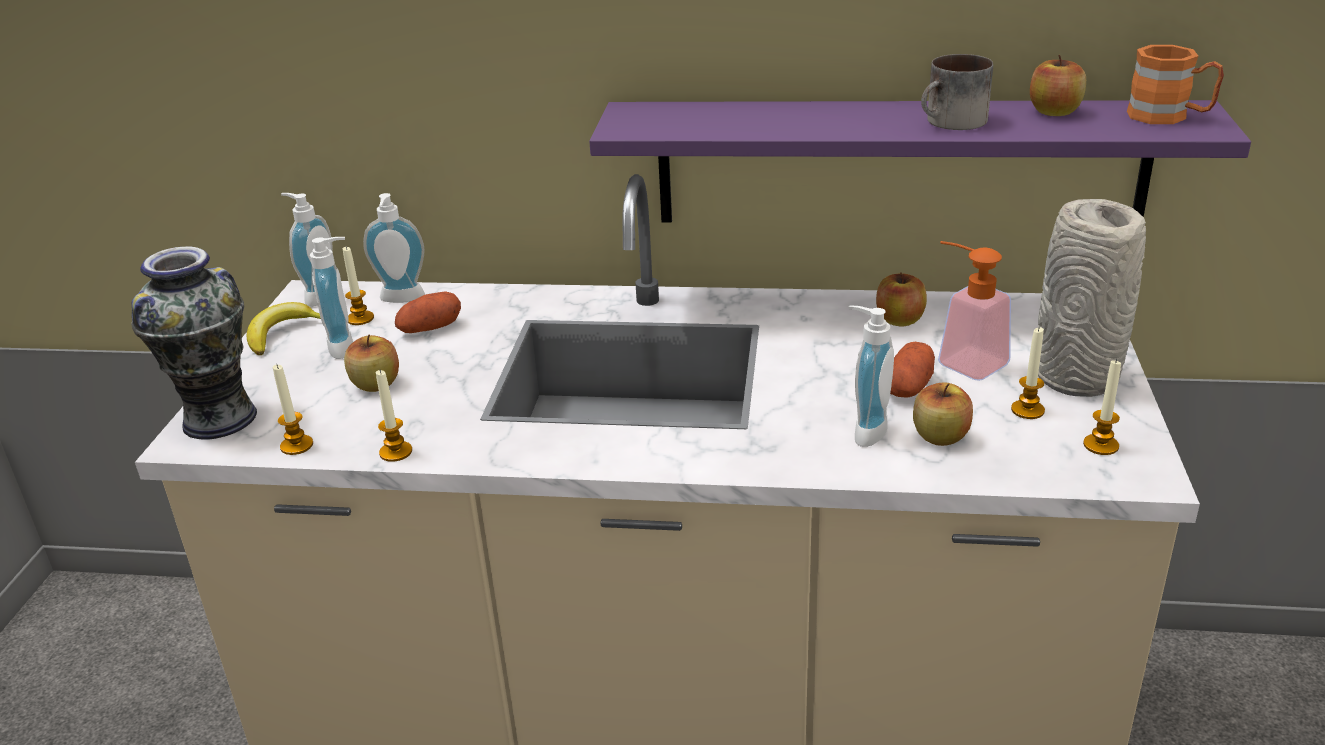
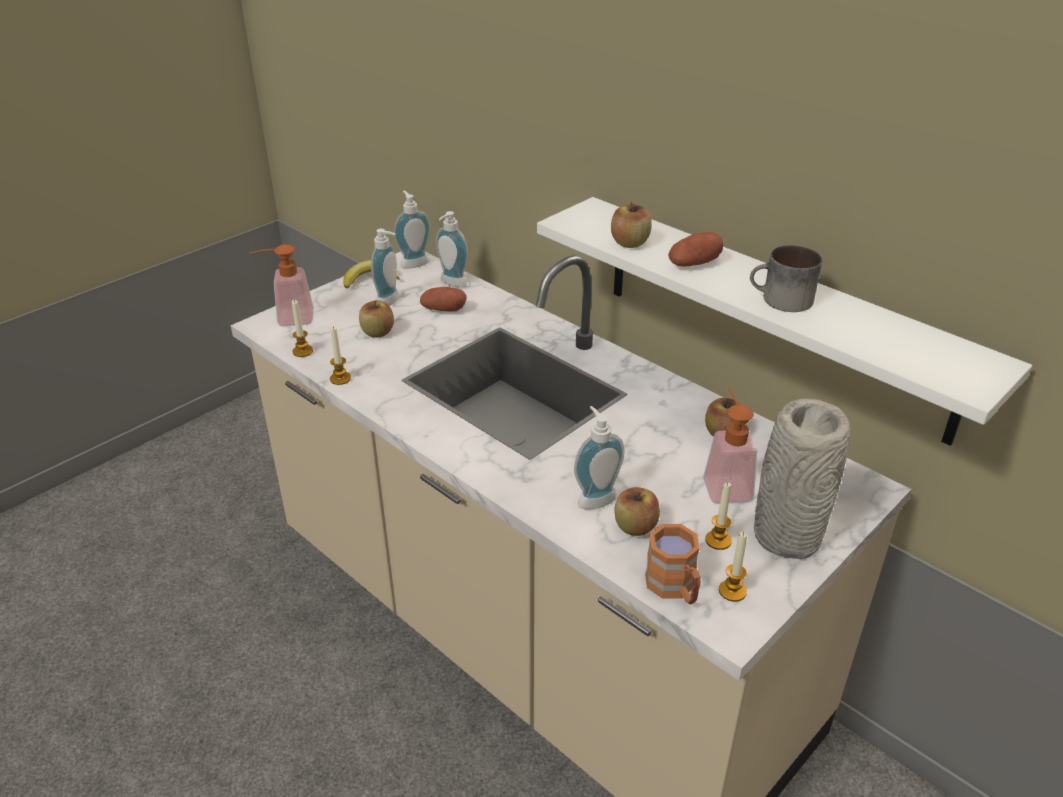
camera: 35 degrees right, 5 degrees up
vase [131,247,257,440] -> soap dispenser [250,244,314,326]
candle [342,247,374,325] -> none
purple shelf [589,100,1251,222] -> white shelf [537,197,1032,446]
potato [890,342,935,398] -> potato moved to [668,232,723,267]
apple [1030,54,1086,116] -> apple moved to [611,202,652,248]
orange mug [1127,45,1224,124] -> orange mug moved to [645,524,701,604]

